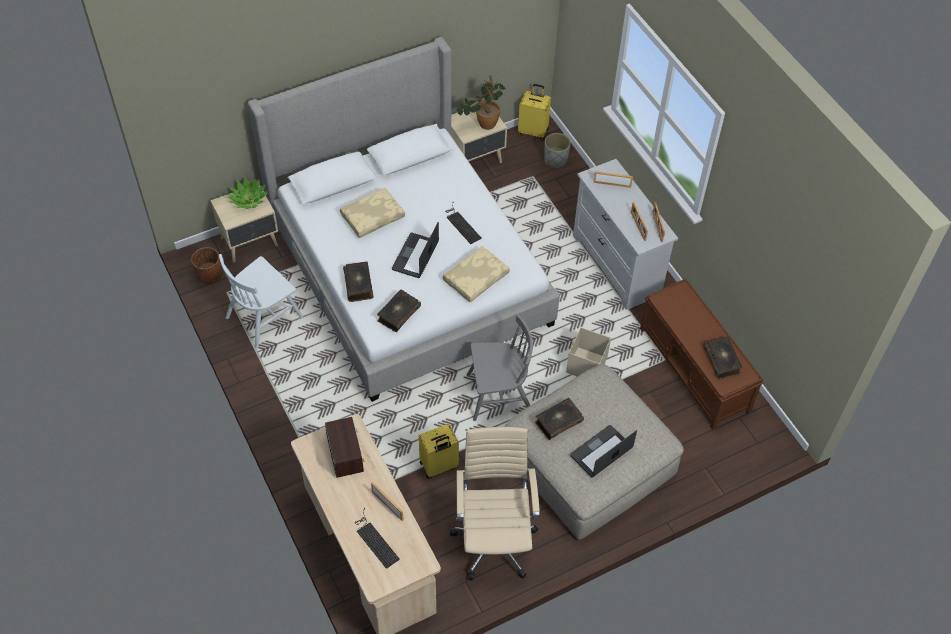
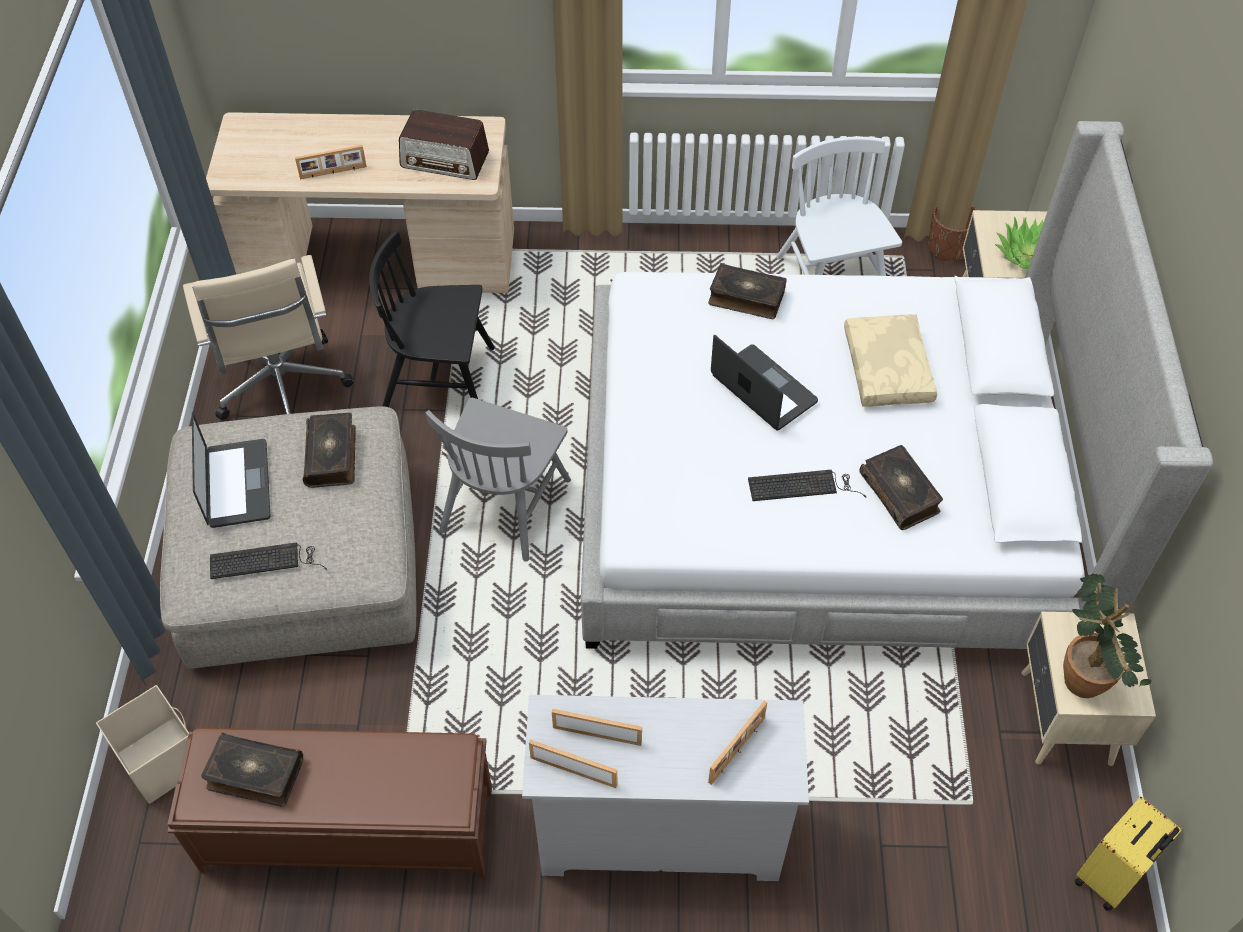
camera: 120 degrees right, 0 degrees up
keyboard [355,508,400,569] -> keyboard moved to [210,542,328,579]
book [377,289,421,332] -> book moved to [859,445,943,530]
yellow suitcase [419,424,459,479] -> black chair [369,230,495,407]
beige pillow [443,246,510,302] -> none
beige office chair [450,427,540,581] -> beige office chair turned 45 degrees clockwise [183,255,354,420]
grey planter [544,133,571,168] -> none
beige storage box [566,327,611,376] -> beige storage box moved to [96,685,189,804]

